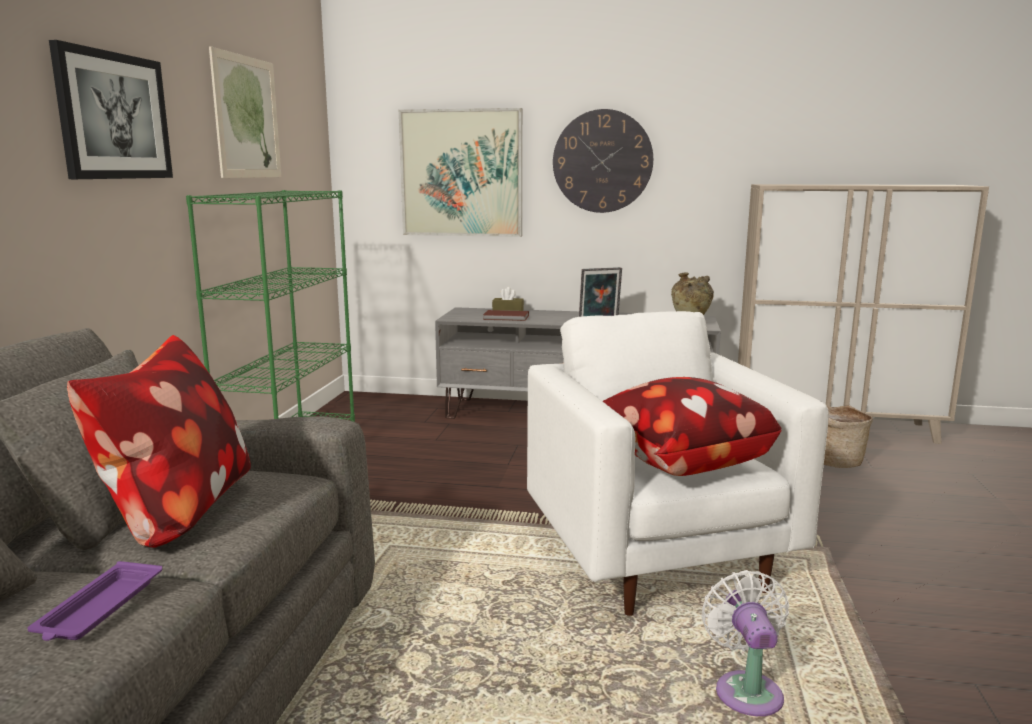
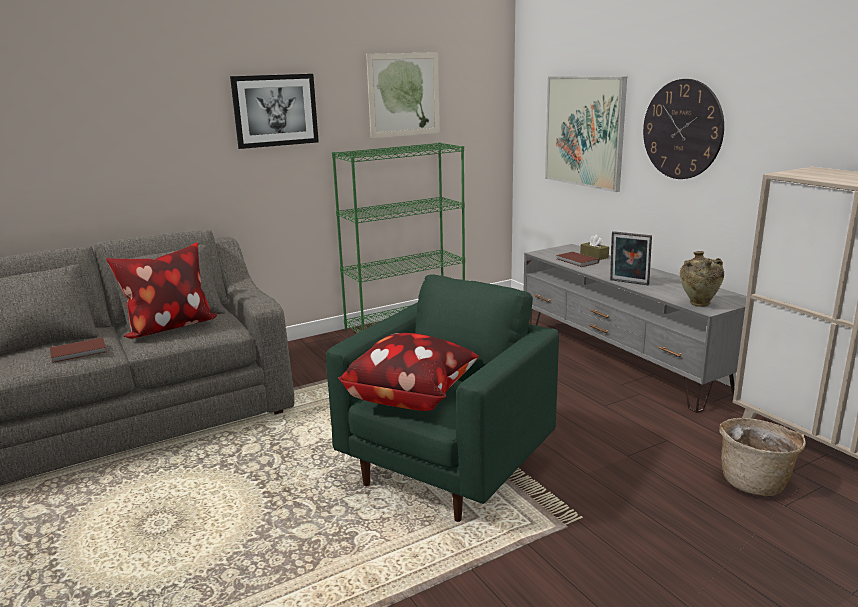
camera: 50 degrees right, 5 degrees up
purple tray [27,561,162,641] -> brown book [50,337,107,363]
white armchair [527,311,829,616] -> green armchair [326,274,559,522]
white fan [702,570,789,716] -> none

